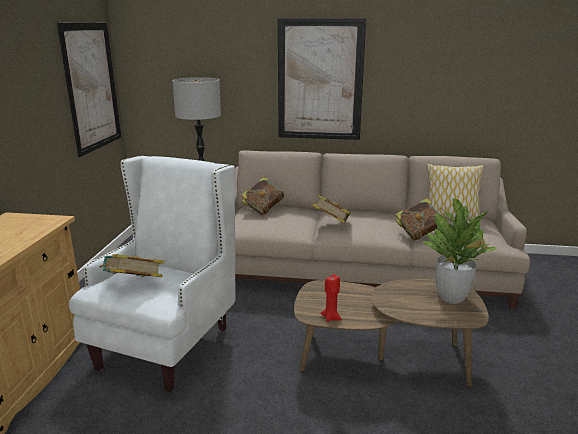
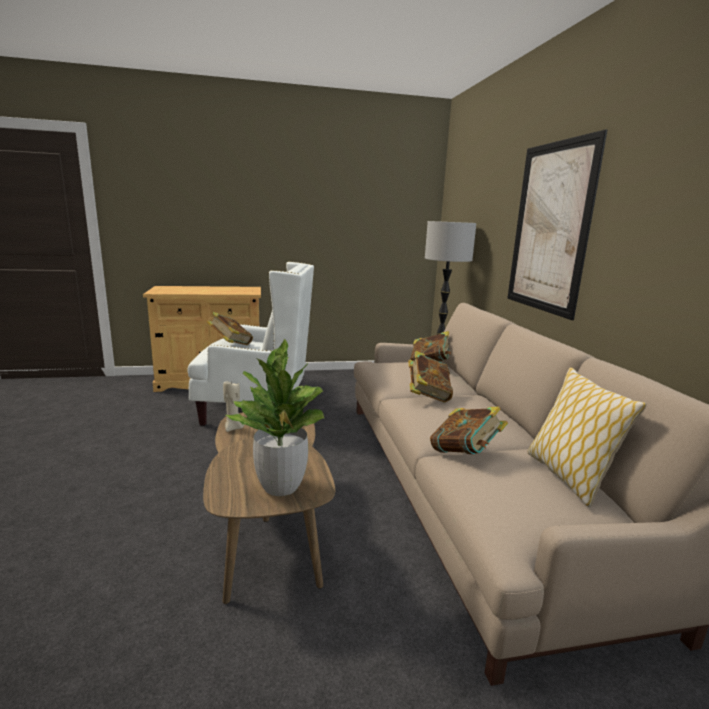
camera: 70 degrees right, 5 degrees down
picture [57,23,122,157] -> none
red candle [320,274,342,322] -> beige candle [223,381,244,432]

